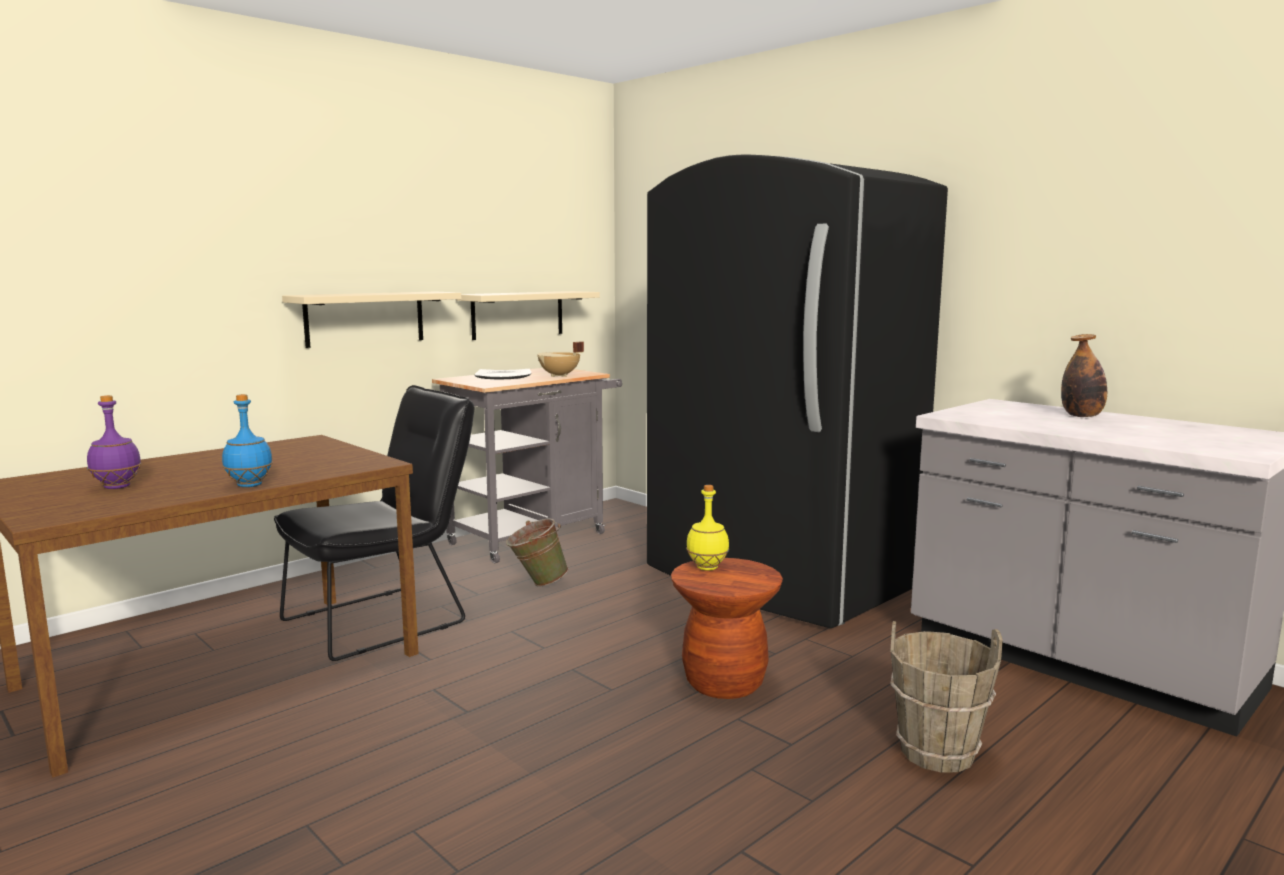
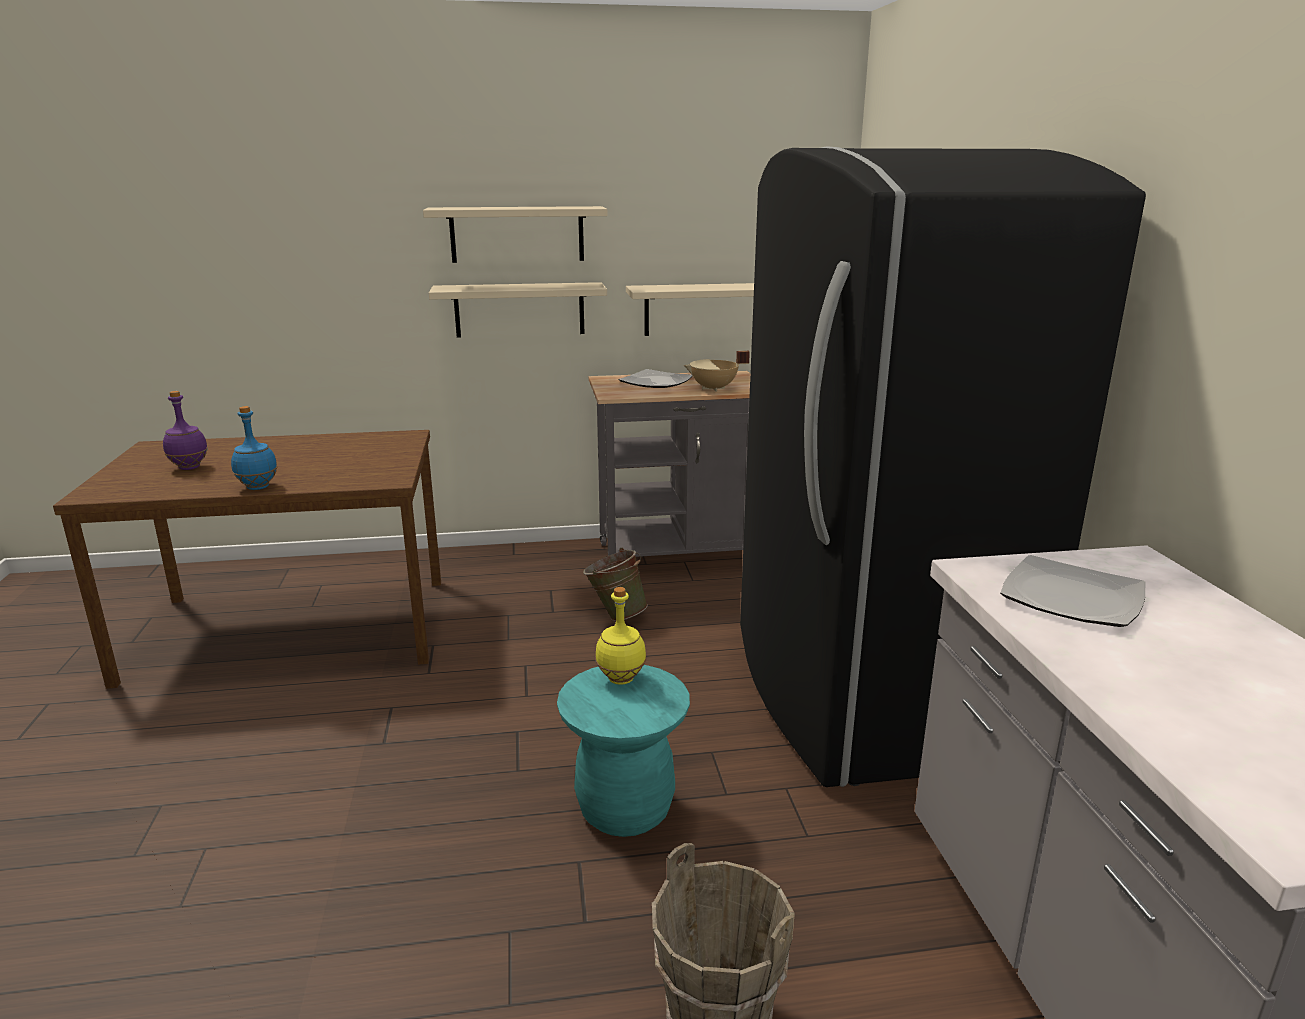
camera: 35 degrees right, 10 degrees up
black chair [274,385,474,661] -> none
brown stool [671,558,783,699] -> turquoise stool [557,665,690,837]
bottle [1061,334,1107,417] -> none
none -> beige shelf [423,206,608,263]
none -> plate [1000,555,1146,627]

